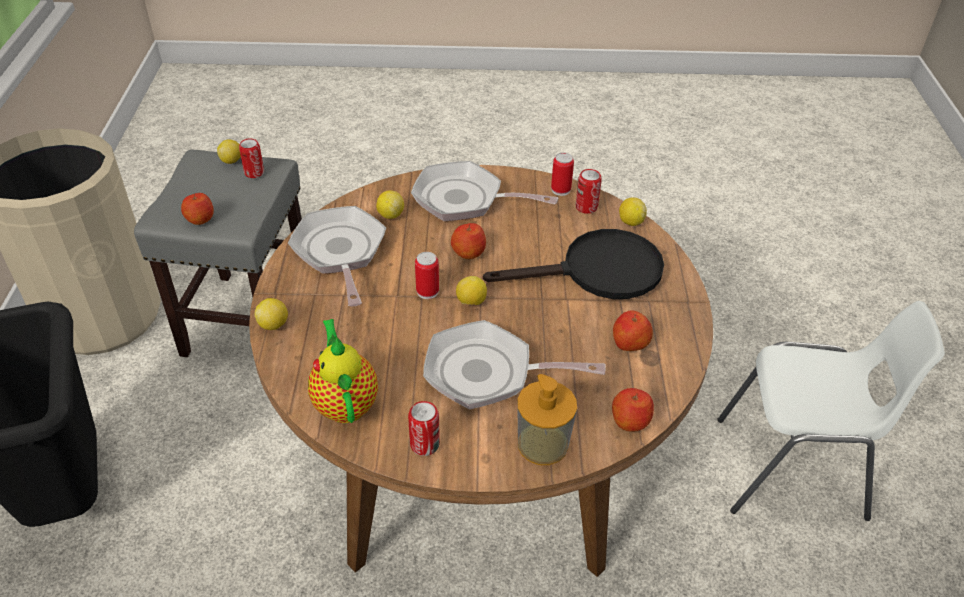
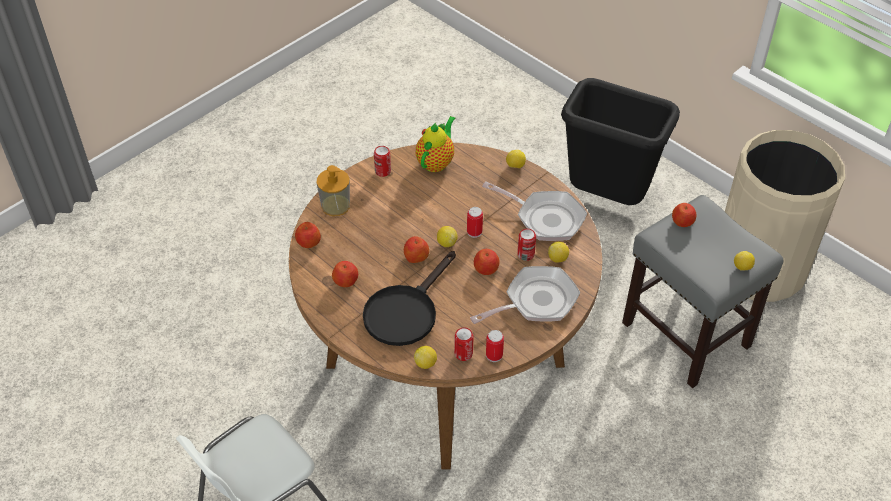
camera: 135 degrees right, 5 degrees up
can [239,139,264,178] -> can moved to [517,229,536,261]
teapot [308,319,378,423] -> teapot turned 90 degrees counterclockwise [416,116,456,172]
frying pan [423,320,606,409] -> none
none -> apple [404,236,429,263]

